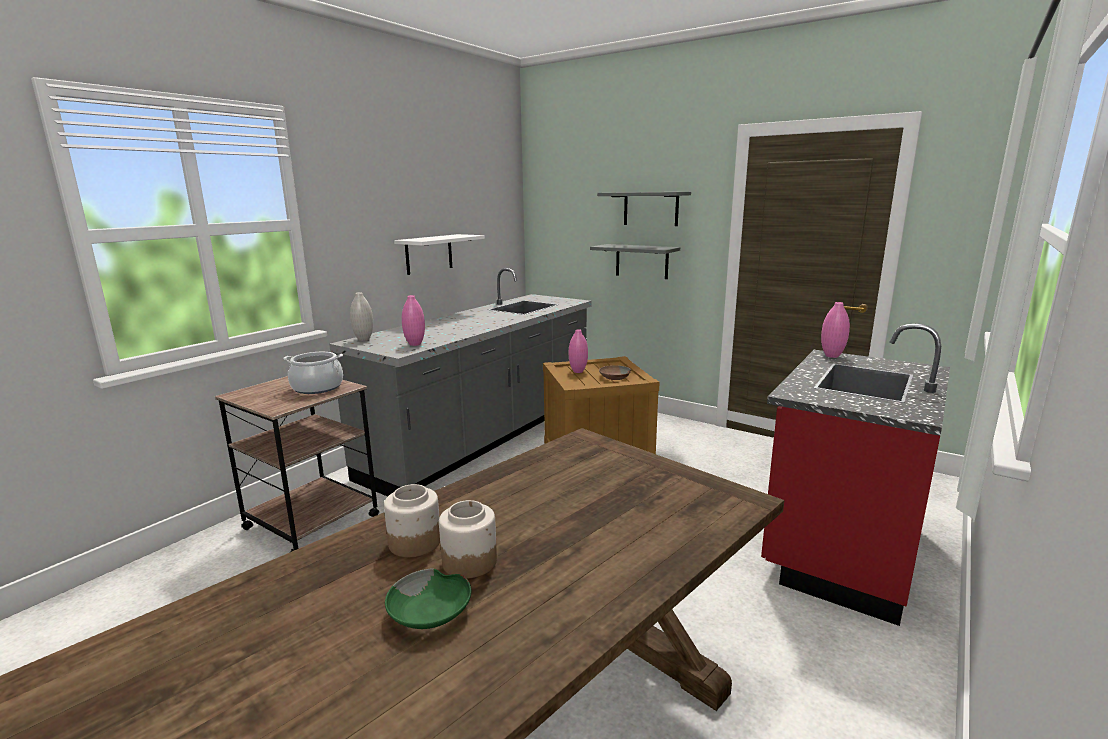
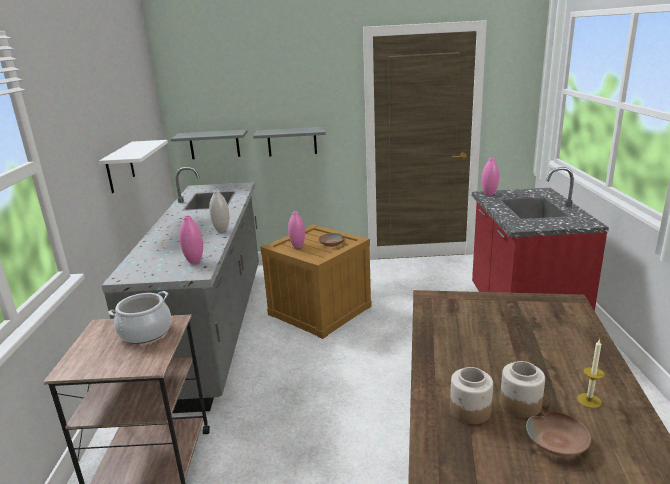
camera: 35 degrees left, 5 degrees up
white vase [350,292,373,341] -> white vase moved to [209,190,230,232]
green bowl [385,569,471,629] -> brown bowl [526,411,591,457]
grey shelf [597,192,691,226] -> grey shelf moved to [171,130,248,159]
none -> candle [577,339,605,408]

